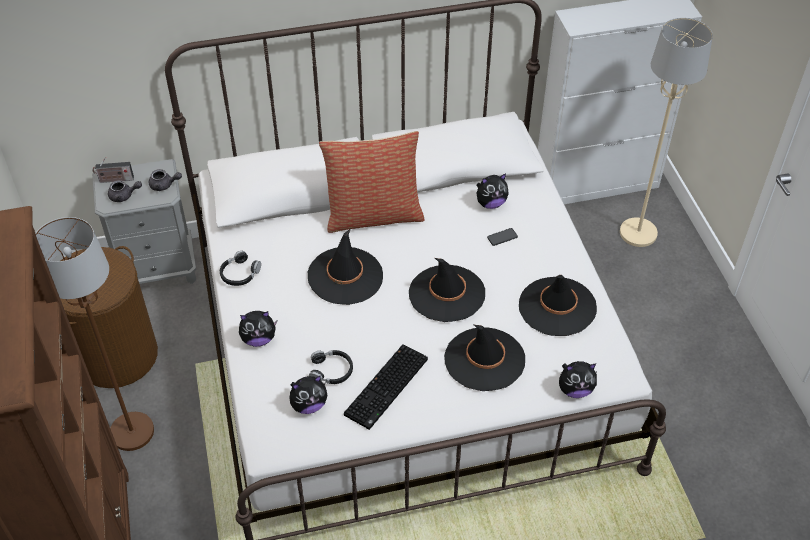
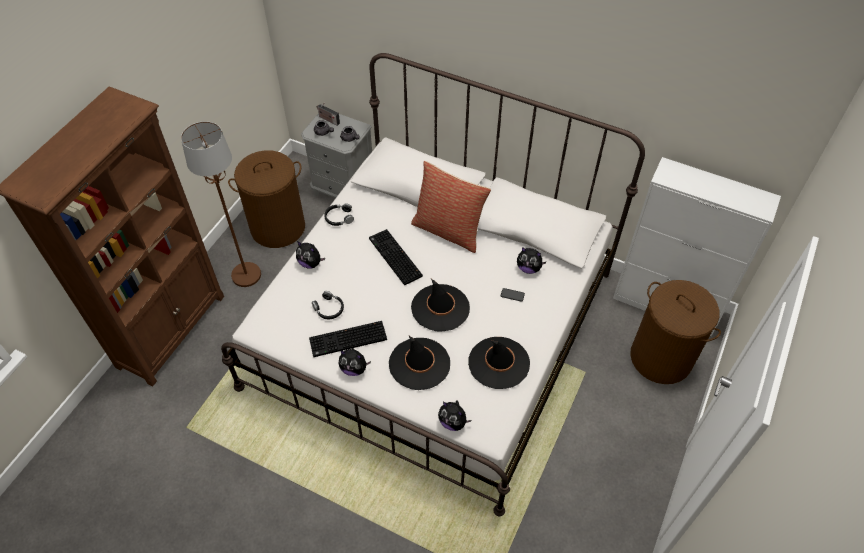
camera: 40 degrees right, 5 degrees up
plush toy [290,375,327,414] -> plush toy moved to [338,348,371,376]
black hat [308,228,383,305] -> keyboard [369,229,423,285]
beige floor lamp [620,18,713,247] -> brown laundry basket [630,280,721,384]

